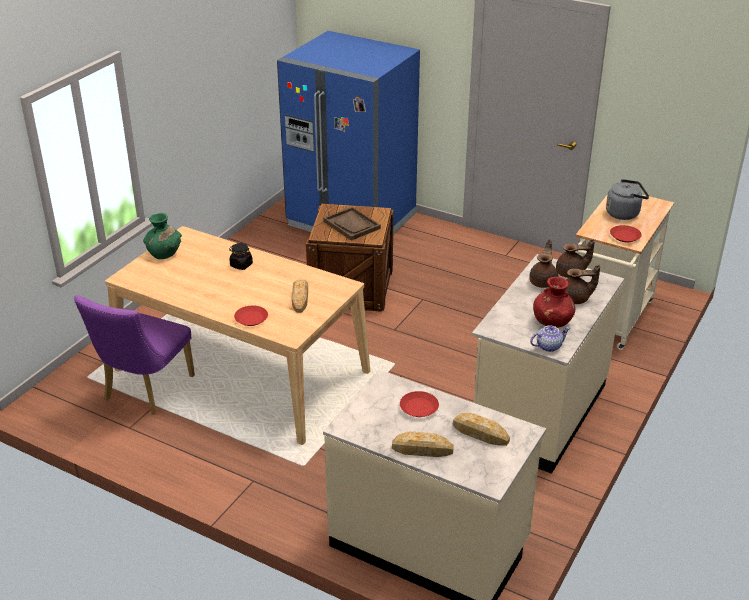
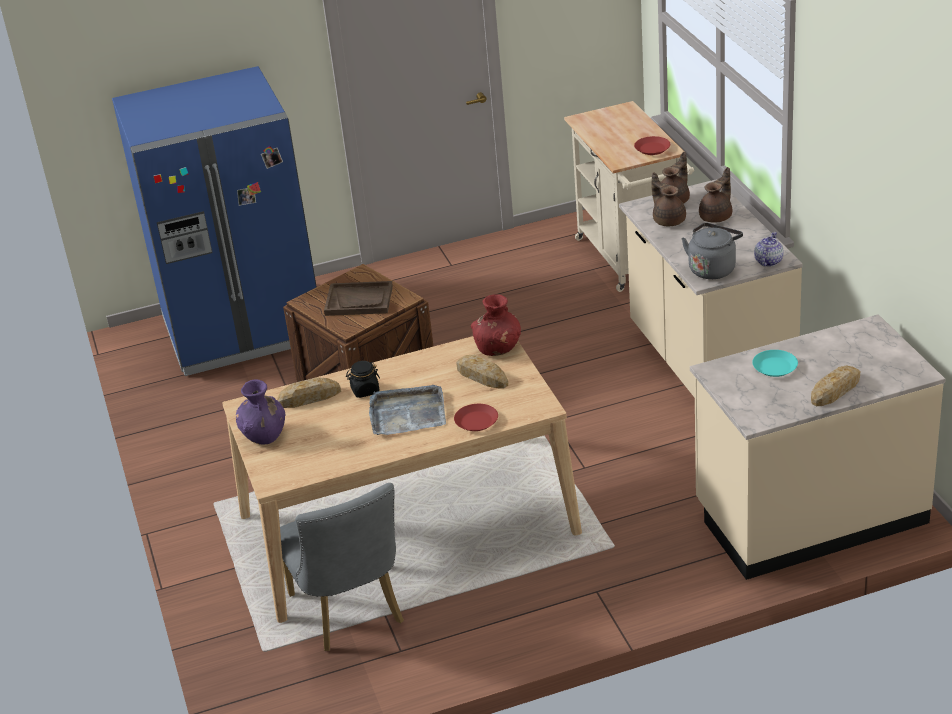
camera: 45 degrees left, 0 degrees up
purple chair [74,295,195,415] -> grey chair [280,483,404,651]
green vase [143,213,182,259] -> purple vase [236,379,285,444]
red plate [400,391,439,417] -> turquoise plate [752,350,798,377]
bread [453,413,510,446] -> bread moved to [277,377,341,408]
red vase [533,277,575,328] -> red vase moved to [471,294,521,356]
grey kettle [606,179,649,220] -> grey kettle moved to [681,223,743,279]
none -> grey tray [369,385,446,435]

